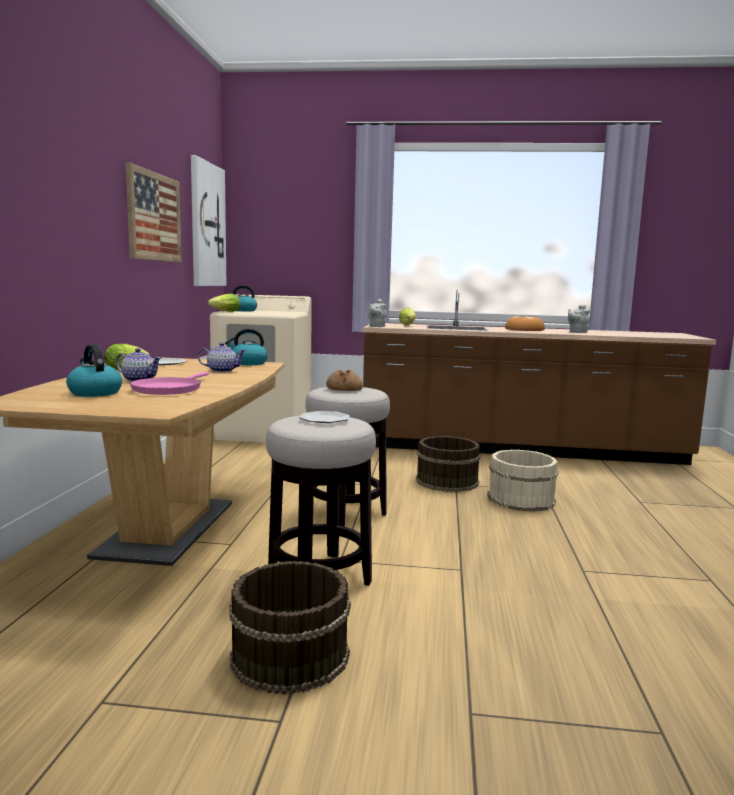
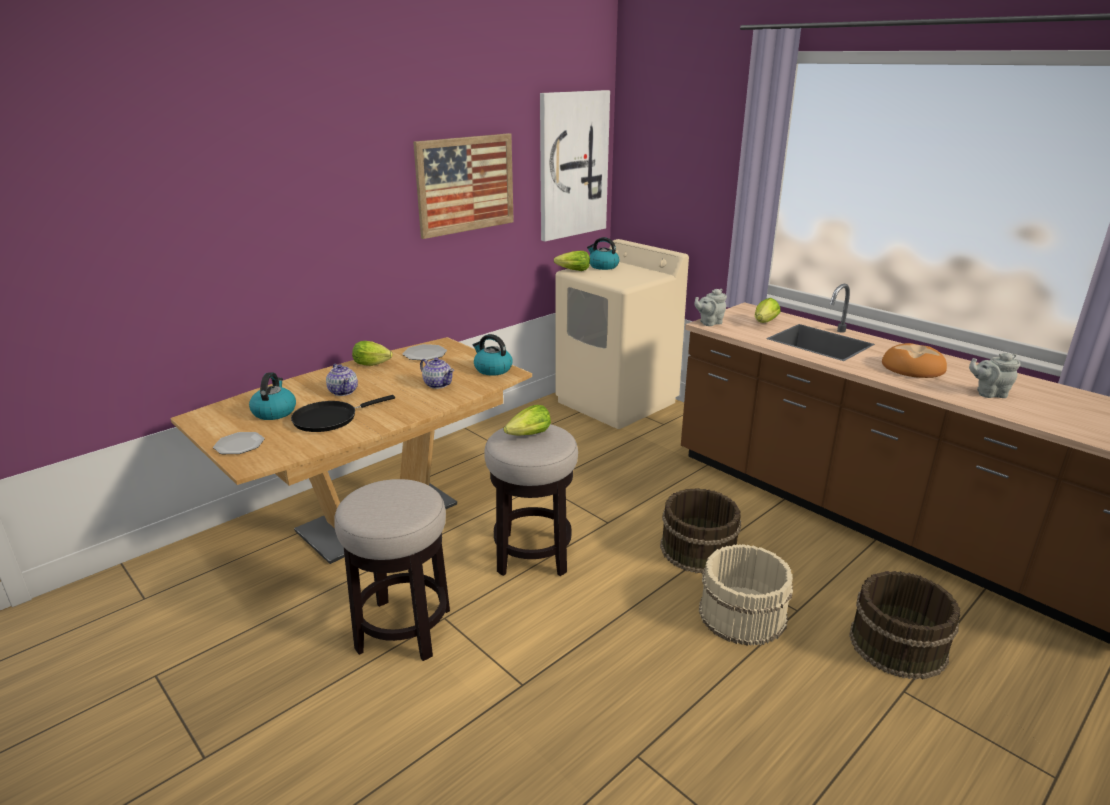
camera: 40 degrees right, 15 degrees up
pink frying pan [130,372,209,395] -> black frying pan [291,395,395,432]
brown bucket [229,561,351,695] -> brown bucket moved to [849,571,960,680]
plate [299,411,350,423] -> plate moved to [213,432,265,454]
bread [326,370,363,391] -> lettuce [504,405,551,436]

